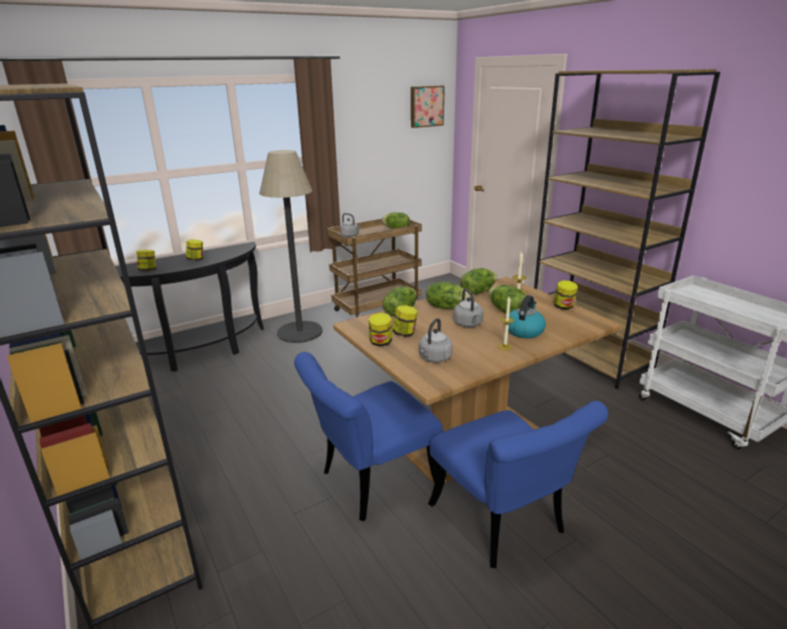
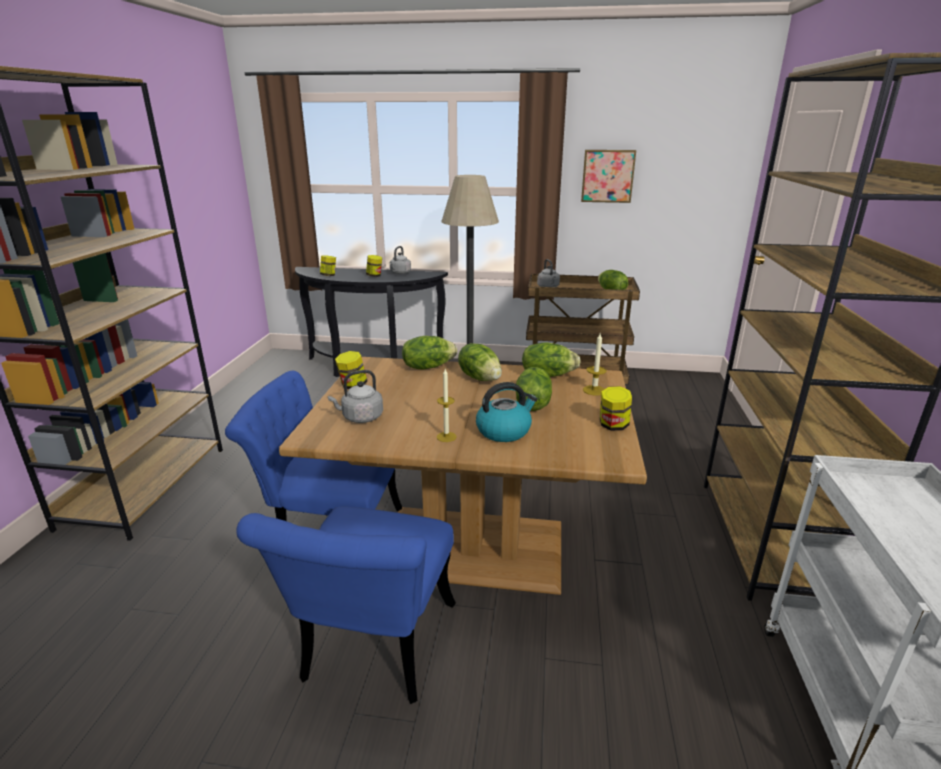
camera: 40 degrees right, 0 degrees up
jar [392,305,418,337] -> none
picture [411,86,445,128] -> picture moved to [581,150,636,203]
grey kettle [454,288,483,327] -> grey kettle moved to [389,246,411,274]

